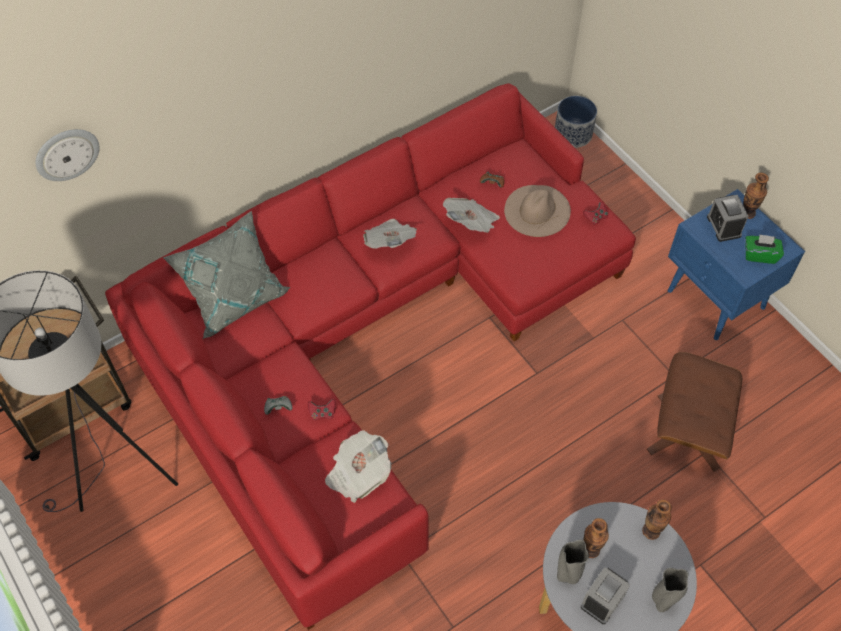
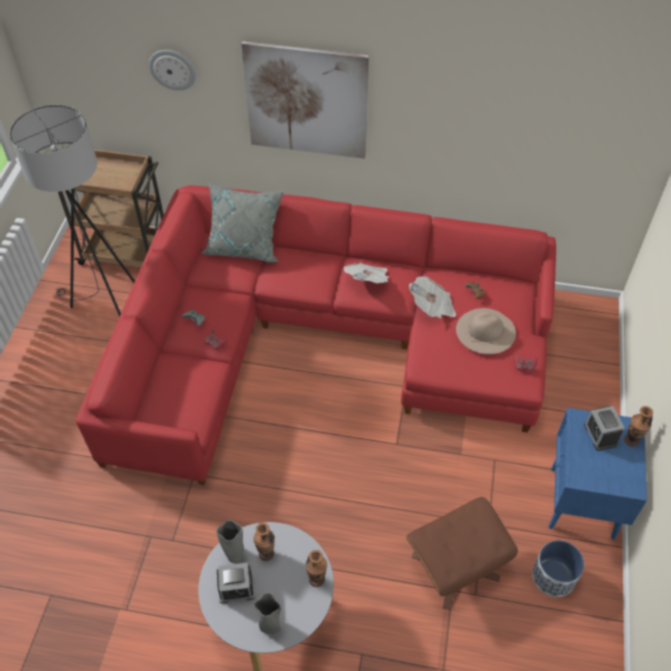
camera: 45 degrees right, 5 degrees down
newspaper [325,431,391,503] -> none
planter [555,96,597,148] -> planter moved to [532,540,584,597]
alarm clock [707,195,748,242] -> alarm clock turned 45 degrees counterclockwise [584,406,625,451]
green tissue box [745,234,784,264] -> none
none -> picture [241,41,369,159]

